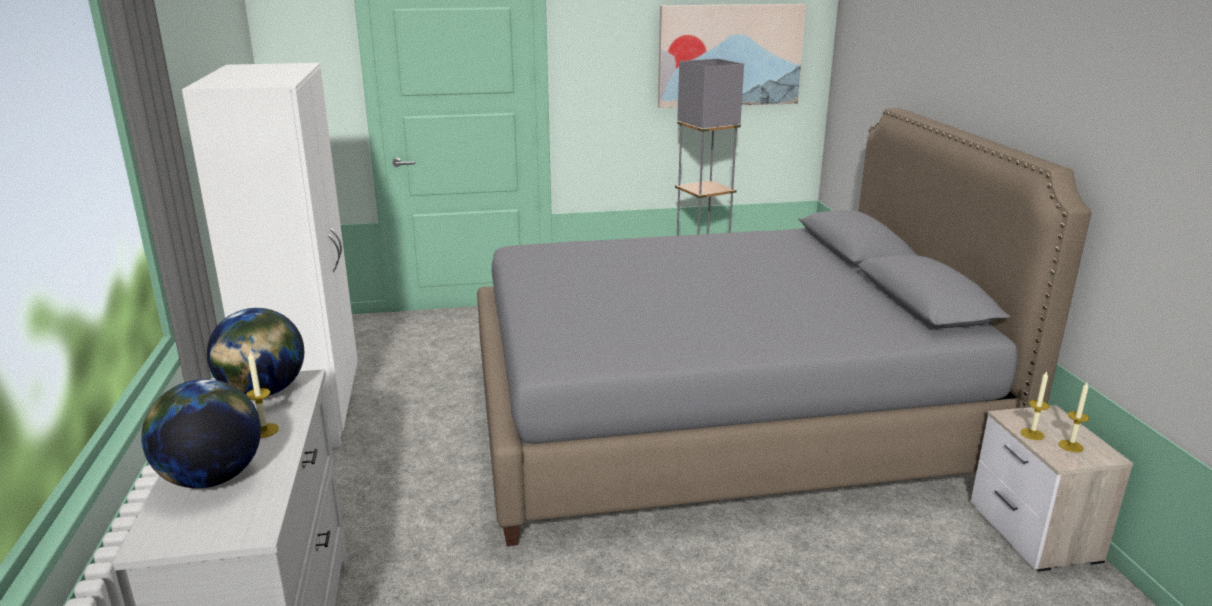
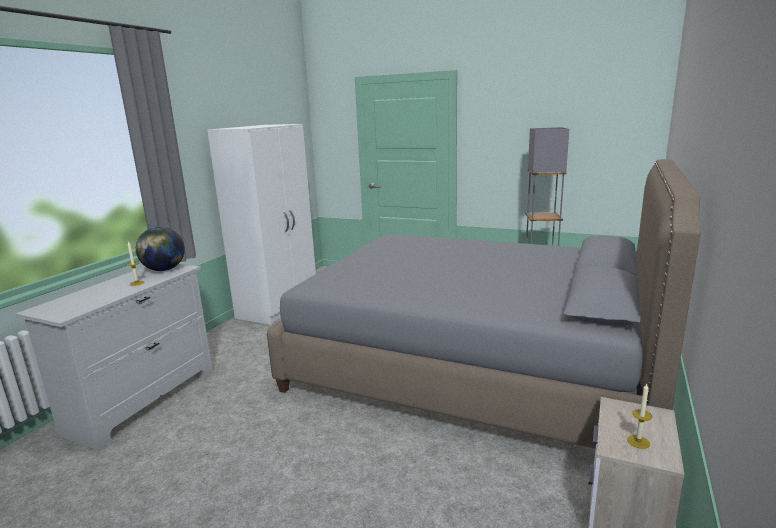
camera: 35 degrees right, 5 degrees down
globe [141,379,261,488] -> none
picture [658,4,806,108] -> none
candle [1020,371,1050,440] -> none

